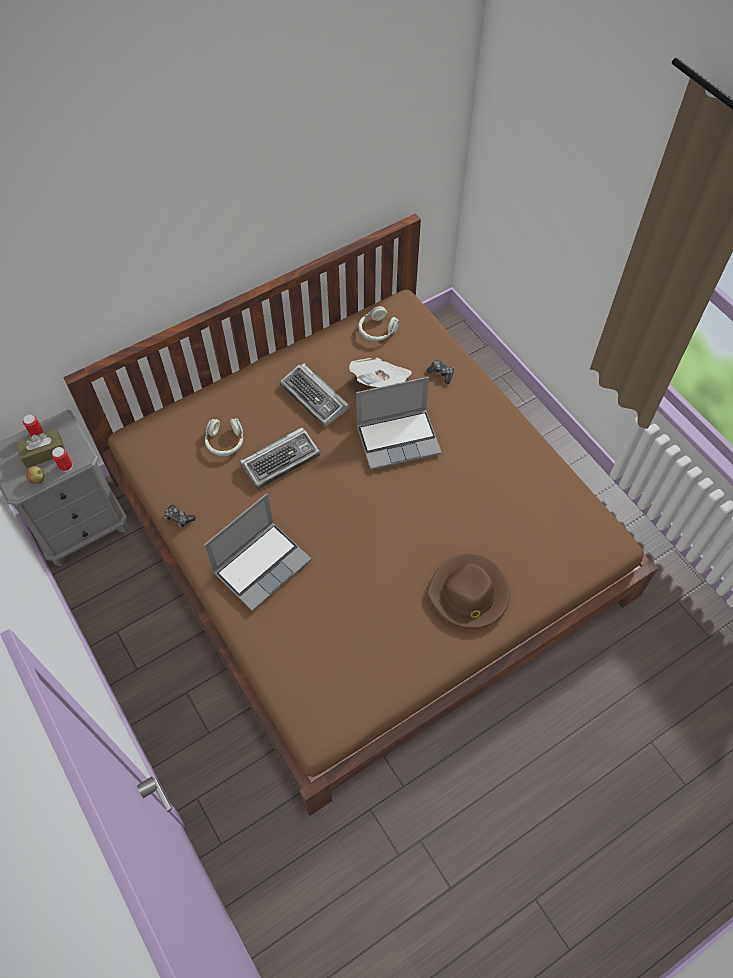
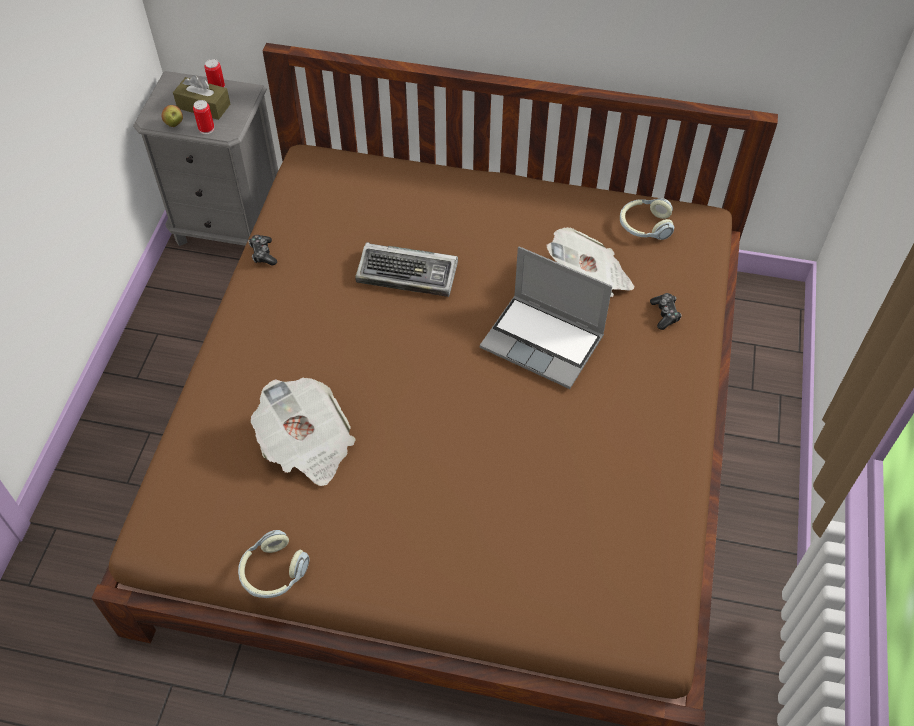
camera: 45 degrees right, 5 degrees down
laptop [204,494,312,611] -> none
headphones [205,418,243,456] -> headphones moved to [238,530,309,598]
keyboard [280,363,350,427] -> none
brown hat [427,554,510,629] -> none
none -> newspaper [251,378,356,486]

